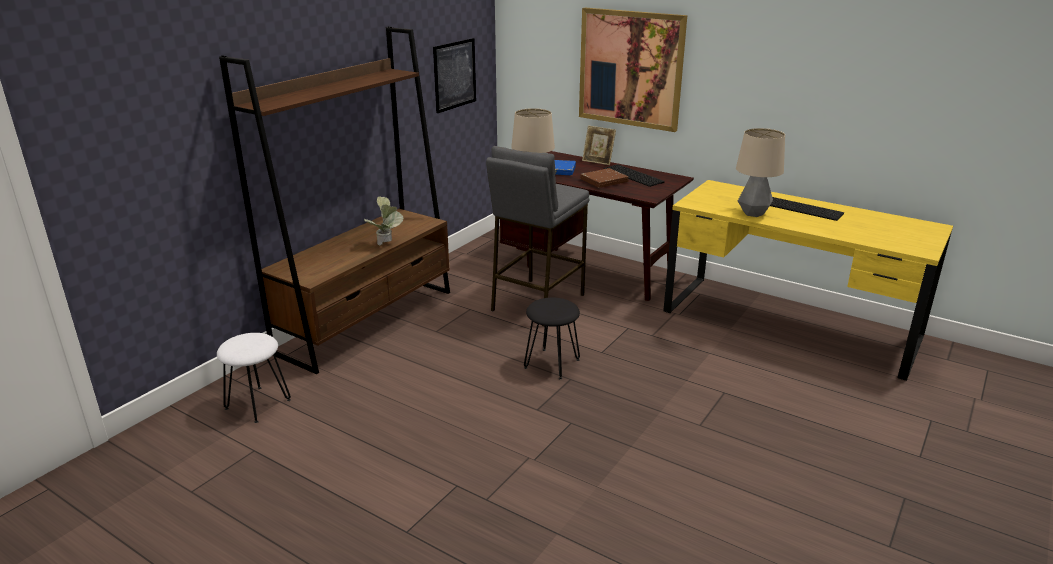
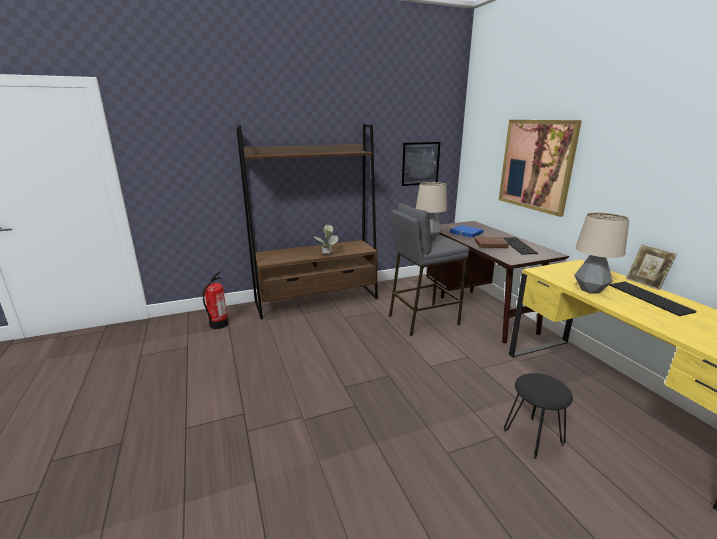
camera: 35 degrees right, 5 degrees down
white stool [217,333,291,423] -> fire extinguisher [203,272,228,329]
black stool [524,298,580,380] -> black stool moved to [504,373,573,459]
picture frame [582,125,616,165] -> picture frame moved to [626,244,677,290]

